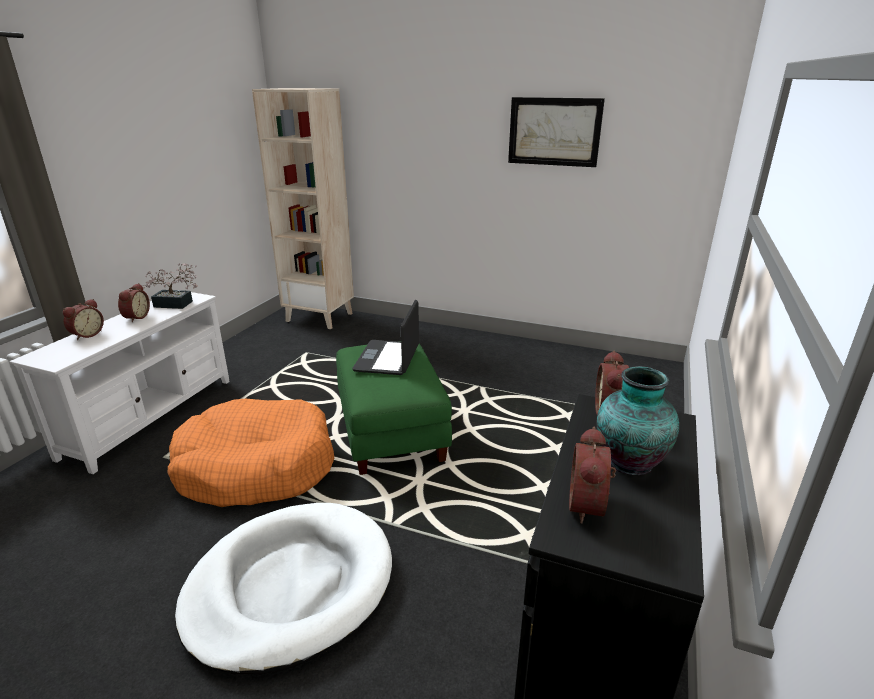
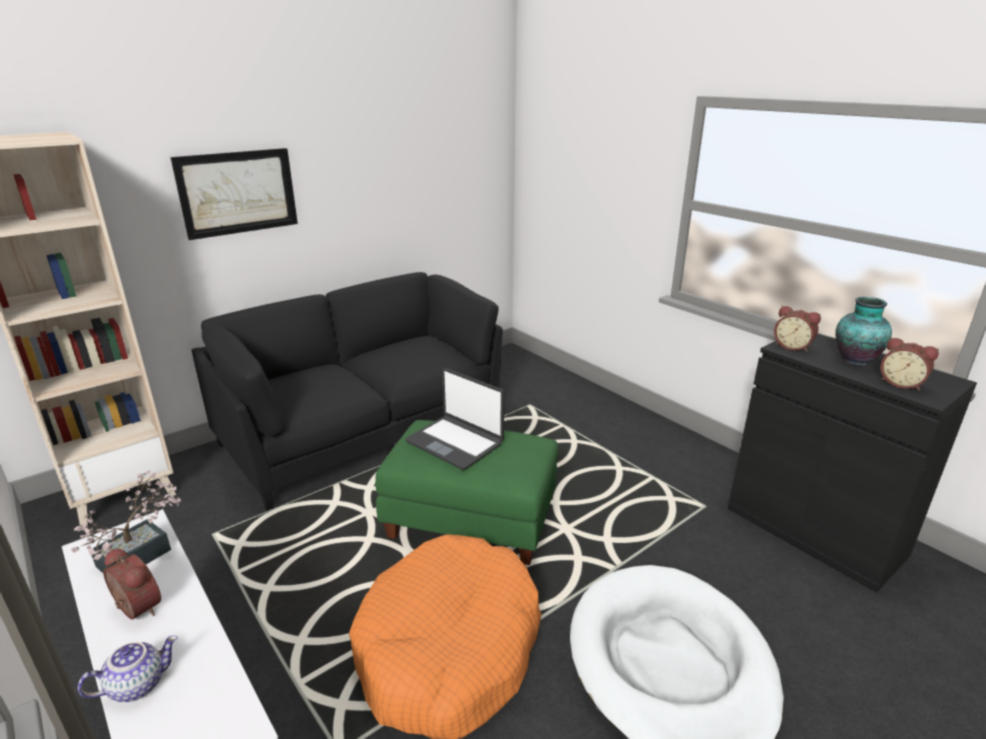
camera: 60 degrees left, 0 degrees up
alarm clock [63,299,104,340] -> teapot [78,635,178,702]
picture [508,97,605,167] -> picture moved to [170,148,298,240]
none -> black sofa [192,272,503,511]

